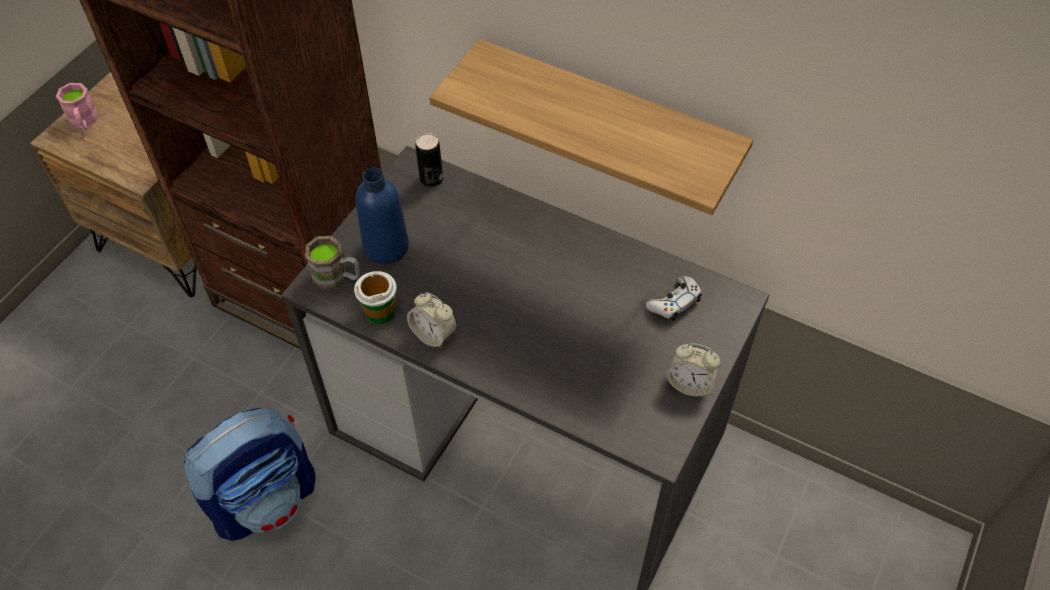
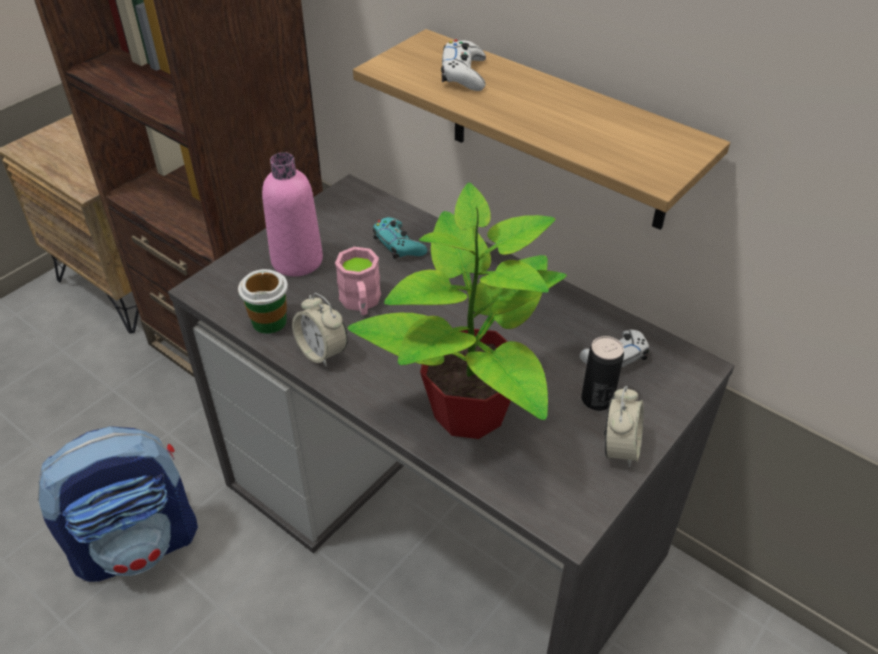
camera: 10 degrees right, 10 degrees down
pink mug [56,83,99,130] -> pink mug moved to [335,247,381,315]
brown mug [305,236,360,290] -> none
blue bottle [355,168,409,264] -> pink bottle [262,152,323,276]
can [415,133,443,187] -> can moved to [581,336,624,411]
alarm clock [667,343,720,396] -> alarm clock turned 105 degrees counterclockwise [604,386,644,468]
none -> potted plant [347,183,567,439]
none -> turquoise game controller [373,217,427,259]
none -> white game controller [441,39,486,91]

